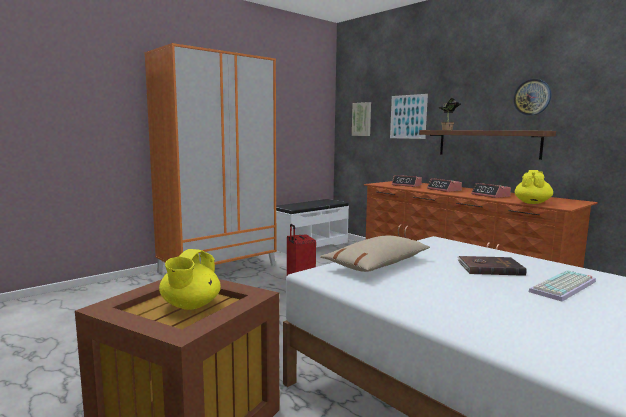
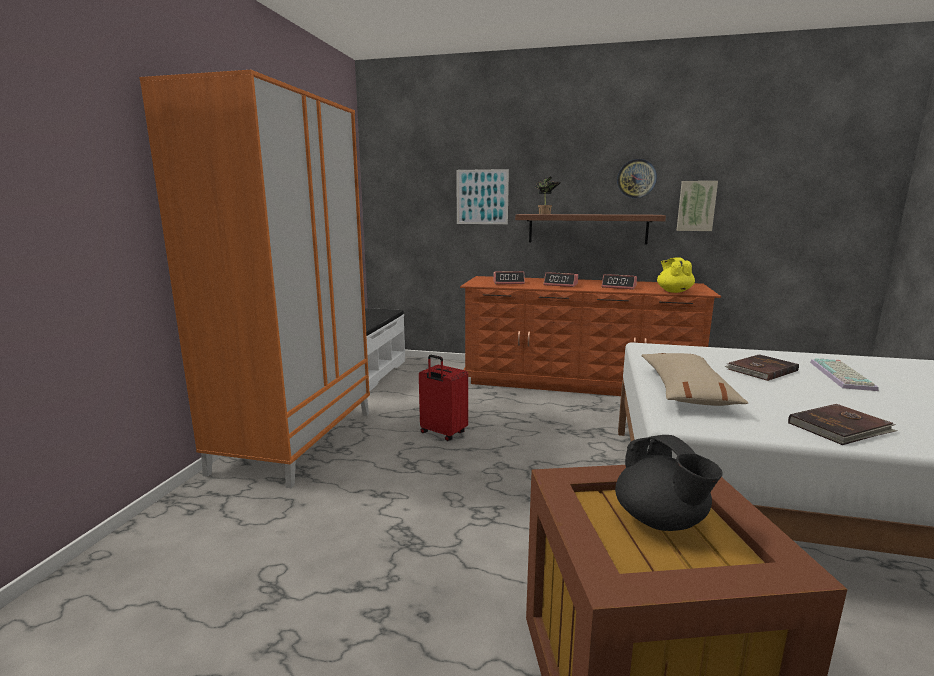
camera: 35 degrees left, 5 degrees up
yellow teapot [159,249,221,310] -> black teapot [615,435,723,531]
picture [352,102,371,136] -> picture moved to [676,181,718,231]
none -> brown book [788,404,898,445]

